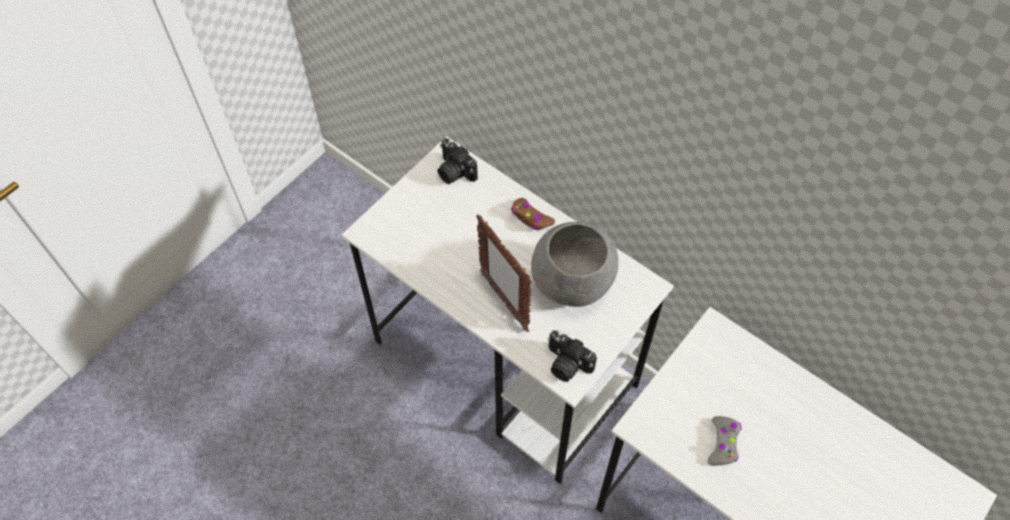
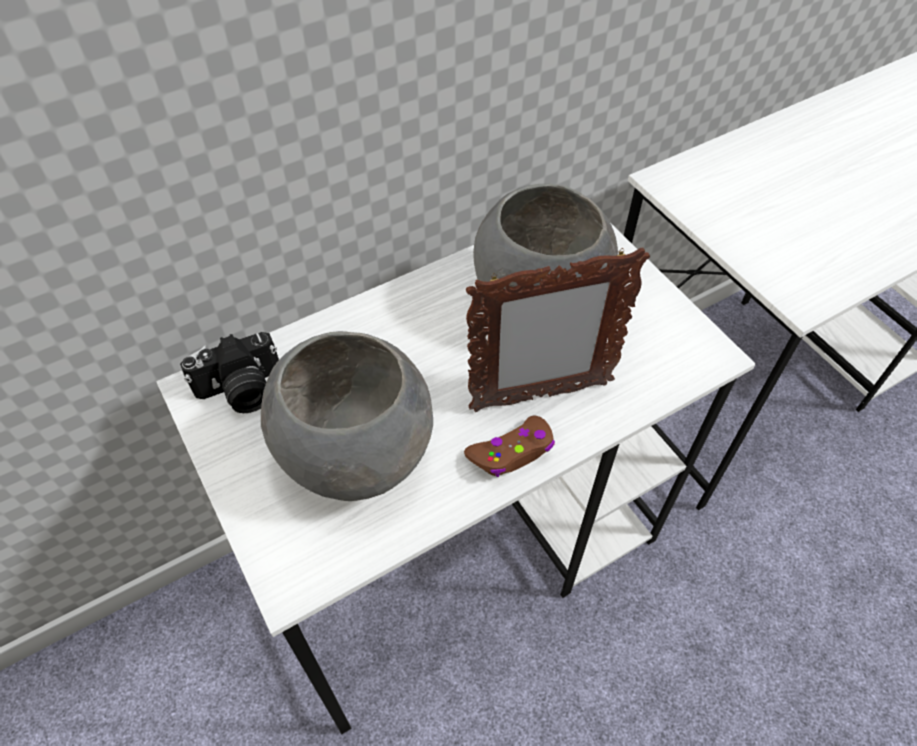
camera: 70 degrees left, 5 degrees down
brown game controller [511,198,555,230] -> brown game controller moved to [464,416,555,477]
camera [548,330,597,382] -> none
grey game controller [708,416,742,466] -> none
none -> grey bowl [261,331,433,501]

